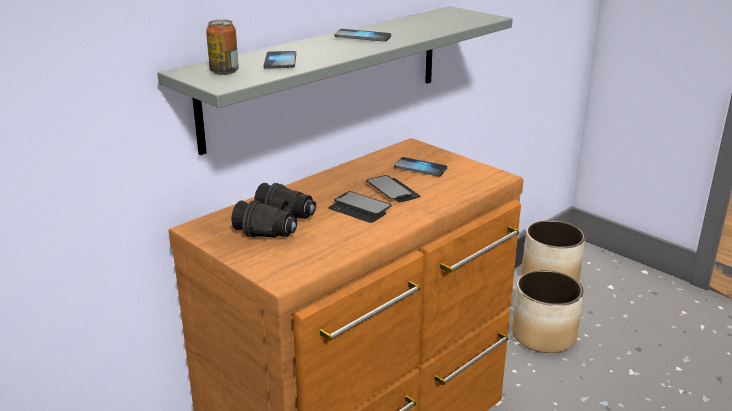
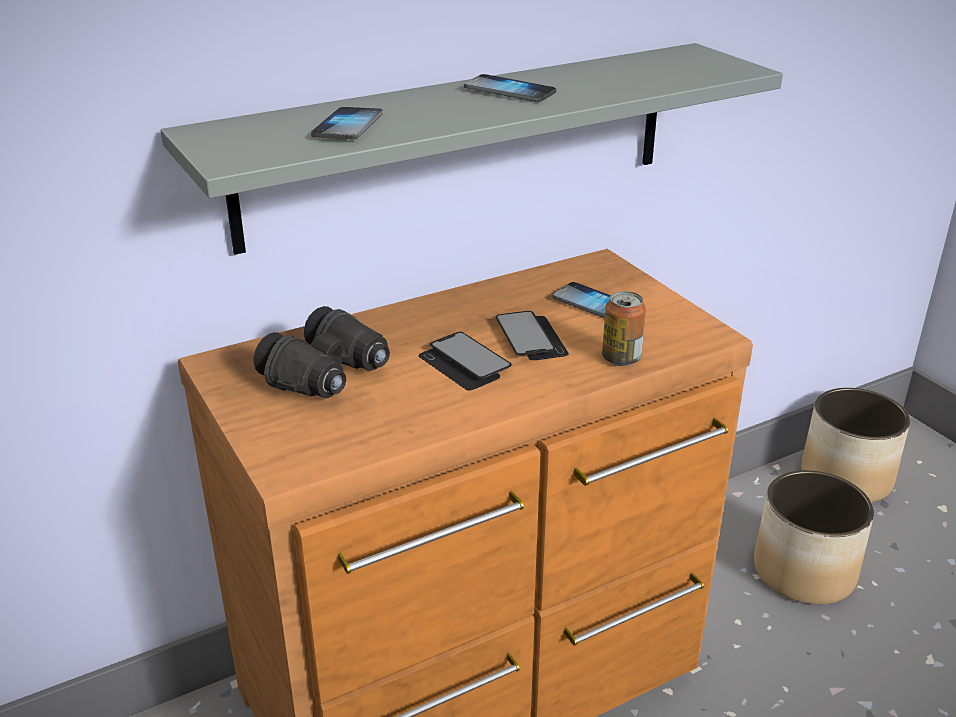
camera: 15 degrees right, 5 degrees up
can [206,20,239,75] -> can moved to [602,291,646,366]

